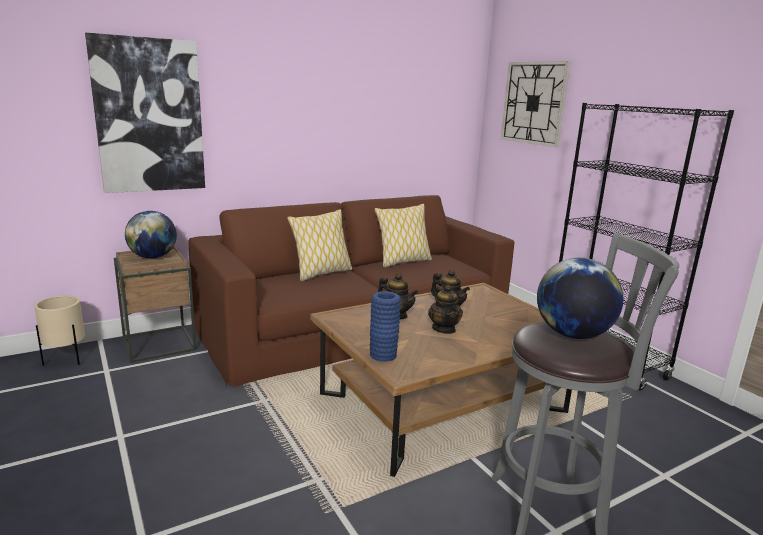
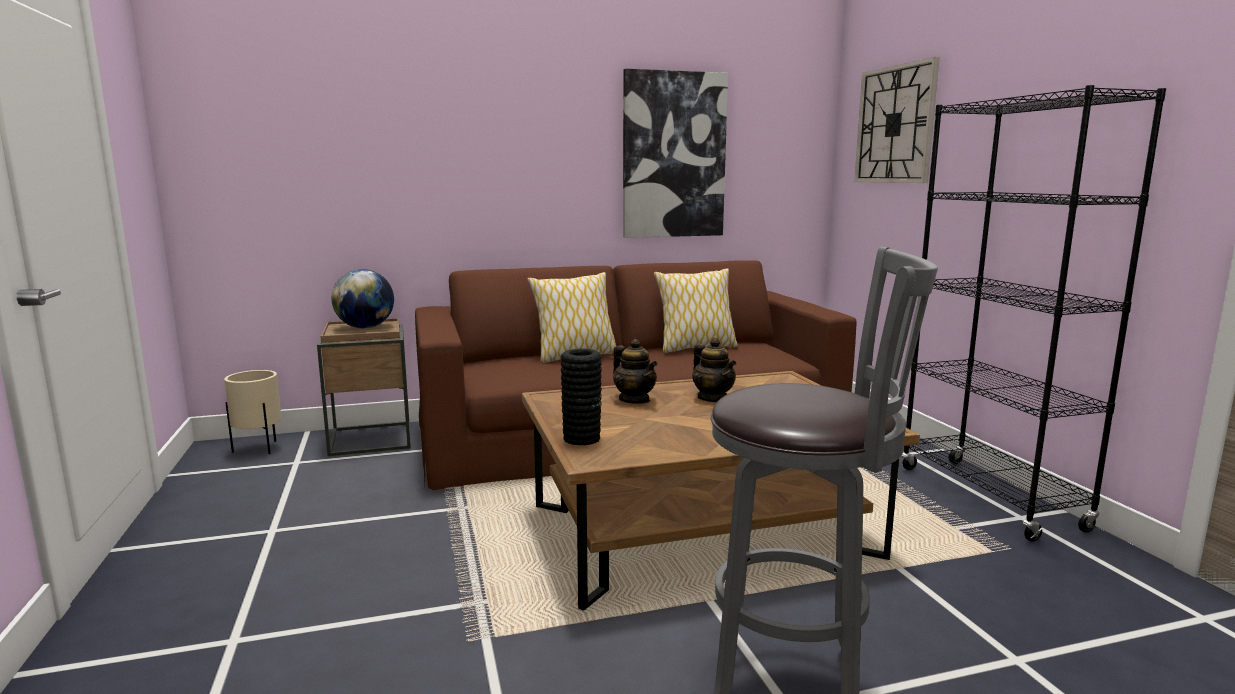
camera: 15 degrees right, 5 degrees down
picture [85,33,205,193] -> picture moved to [623,69,728,238]
blue vase [370,291,401,362] -> black vase [561,349,602,445]
teapot [428,285,463,334] -> none
globe [537,258,623,339] -> none

